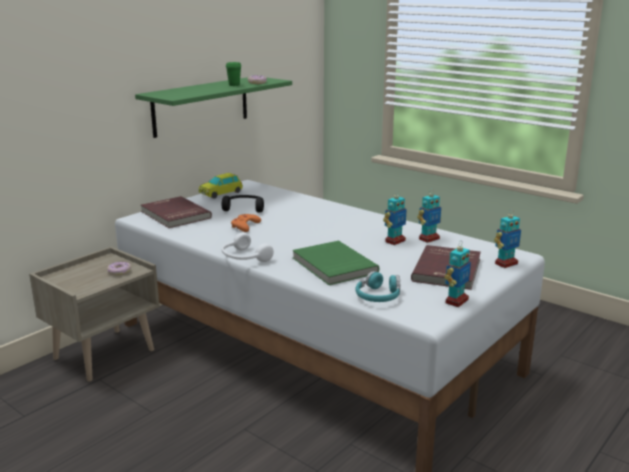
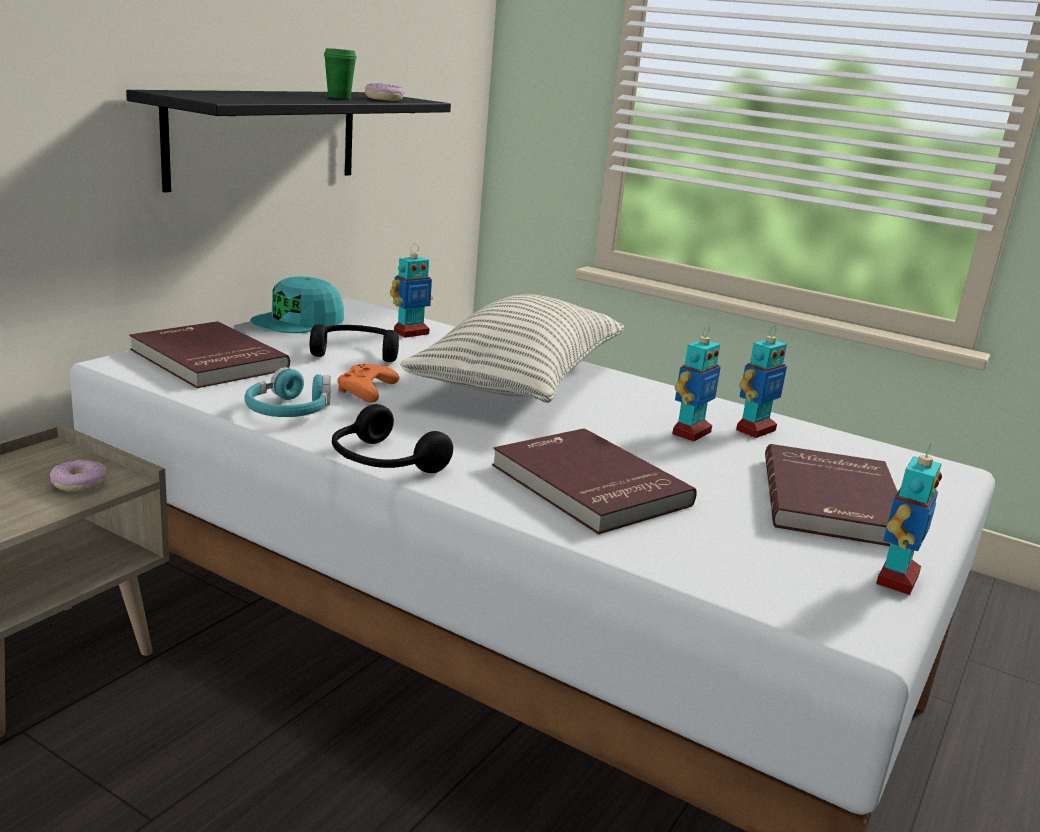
camera: 10 degrees left, 0 degrees up
green shelf [135,77,292,138] -> black shelf [126,90,451,193]
toy car [199,173,243,198] -> turquoise cap [250,277,344,333]
white headphones [222,233,274,262] -> black headphones [332,404,453,473]
green book [293,241,379,285] -> red book [492,428,697,534]
turquoise headphones [355,271,400,302] -> turquoise headphones moved to [245,367,331,417]
toy robot [494,209,521,268] -> toy robot moved to [390,244,433,338]
none -> pillow [400,294,624,403]

